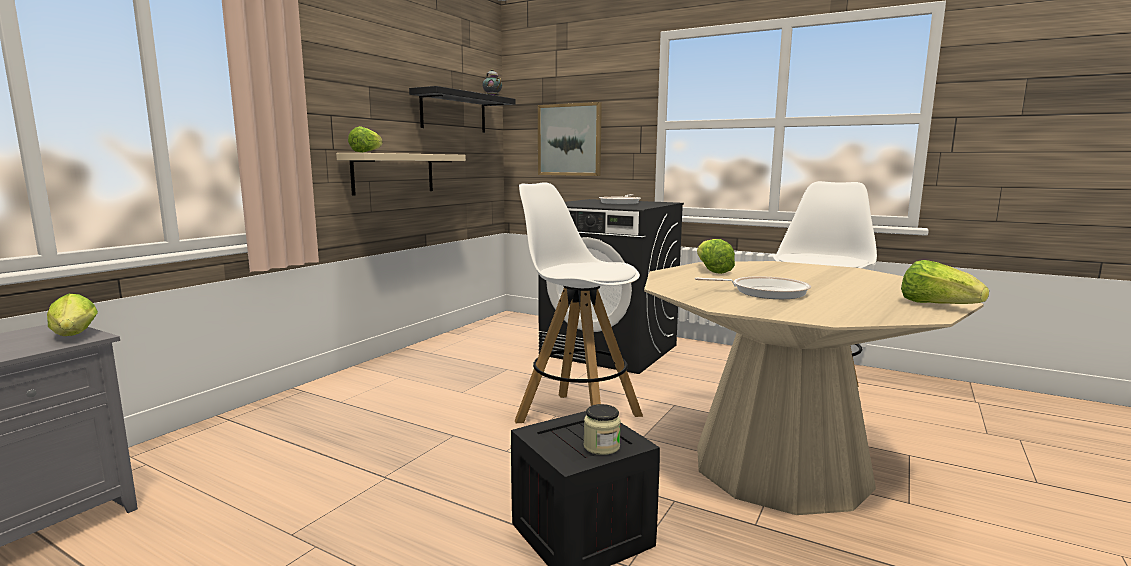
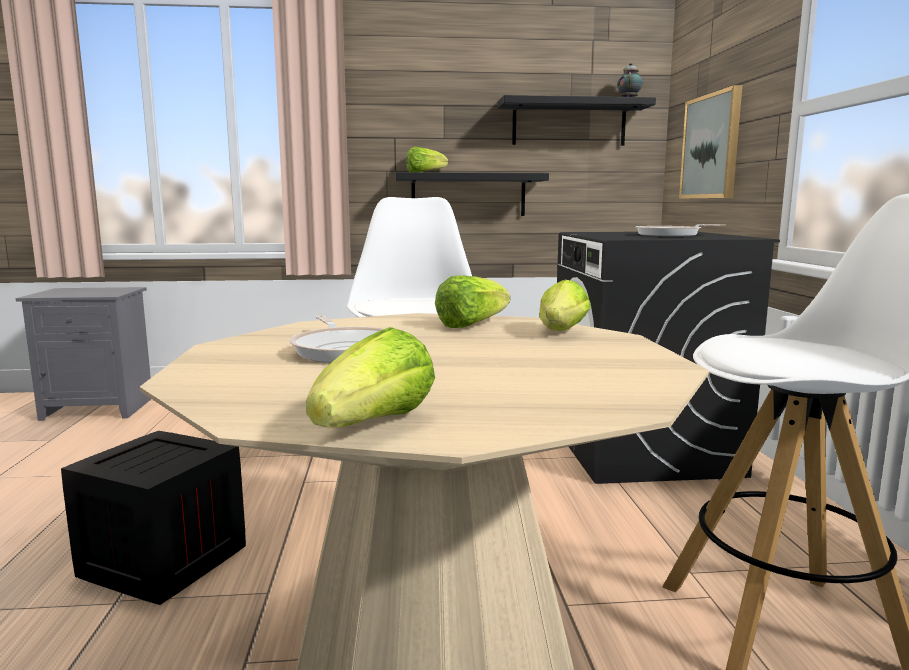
camera: 55 degrees right, 0 degrees up
lettuce [47,294,98,336] -> lettuce moved to [539,279,591,331]
beige shelf [336,153,466,196] -> black shelf [396,172,549,216]
jar [584,404,621,455] -> none

